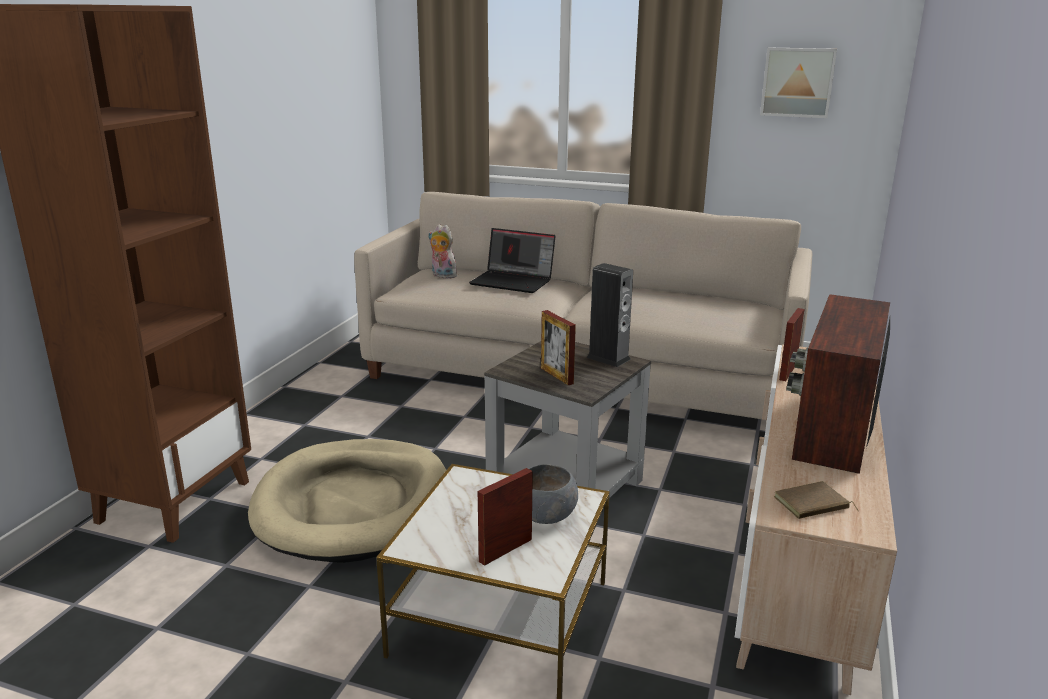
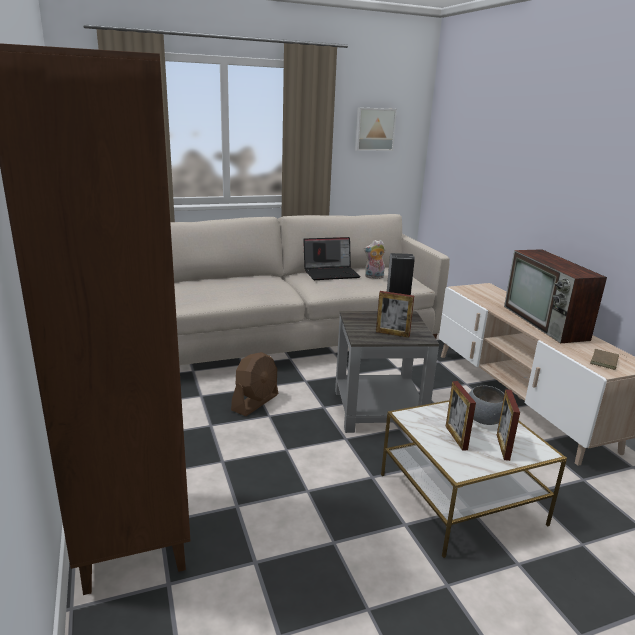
camera: 40 degrees left, 0 degrees up
beige dog bed [248,439,446,563] -> none
plush toy [428,224,457,279] -> plush toy moved to [364,240,385,279]
laptop [469,228,556,293] -> laptop moved to [303,237,361,280]
picture frame [779,308,804,381] -> picture frame moved to [446,381,476,451]
none -> brown fan [231,352,278,416]

